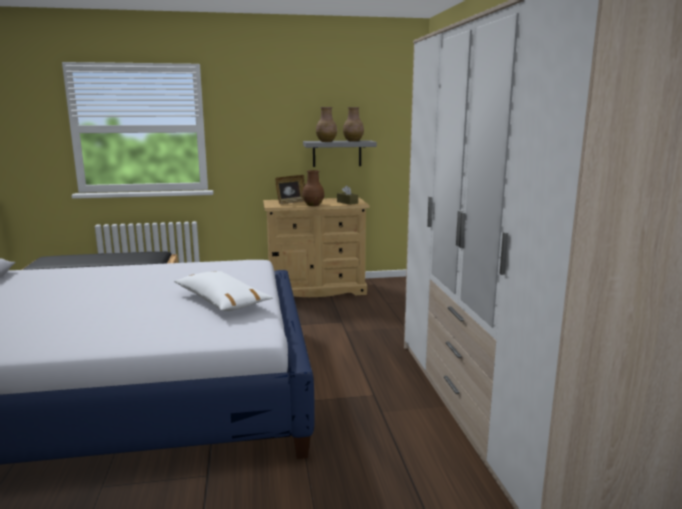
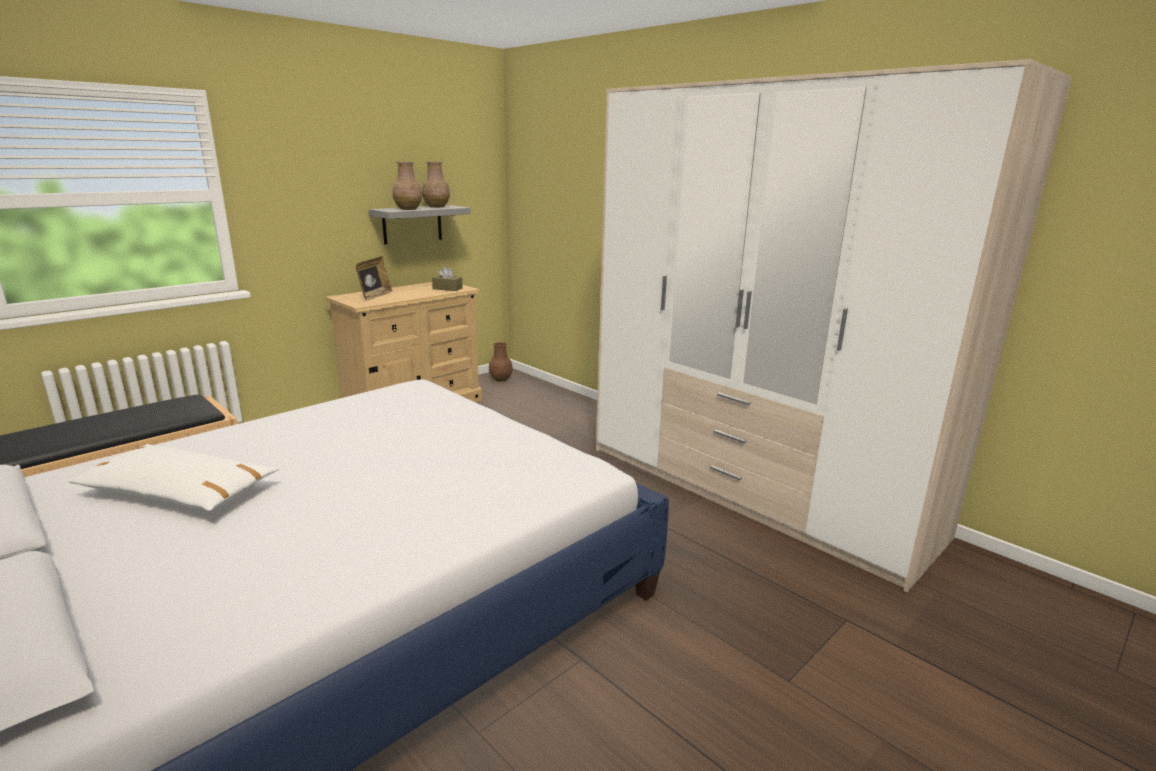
camera: 35 degrees left, 5 degrees up
white pillow [174,271,273,311] -> white pillow moved to [67,444,279,511]
brown vase [302,170,324,206] -> brown vase moved to [489,342,513,382]

